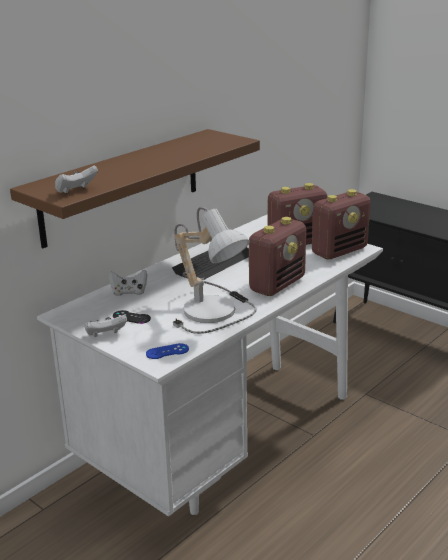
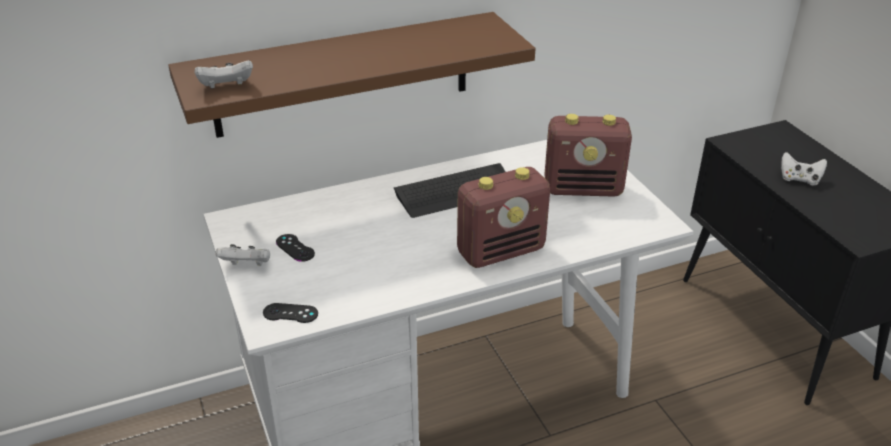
camera: 25 degrees right, 10 degrees up
white game controller [109,270,147,296] -> white game controller moved to [781,152,827,186]
blue game controller [146,343,189,359] -> black game controller [263,303,318,323]
table lamp [173,207,257,334] -> none
radio [312,189,370,259] -> none

